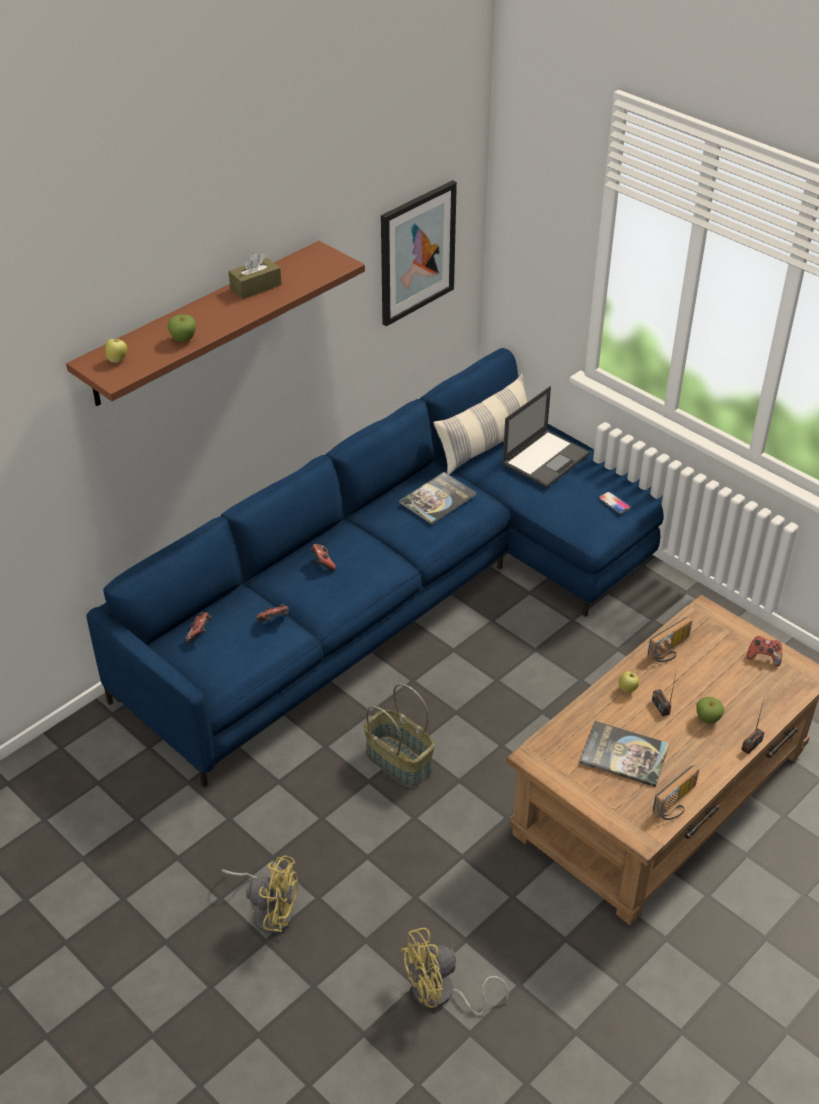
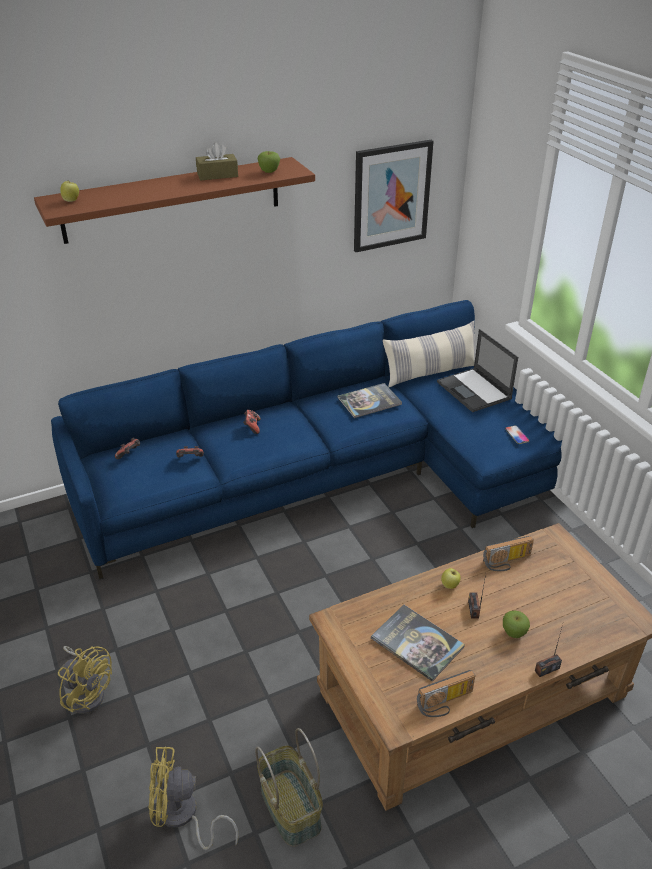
camera: 20 degrees right, 5 degrees down
apple [168,315,196,342] -> apple moved to [258,151,280,173]
basket [364,684,435,788] -> basket moved to [255,728,323,847]
laptop [502,386,590,488] -> laptop turned 90 degrees clockwise [437,329,518,412]
game controller [747,636,782,666] -> none

